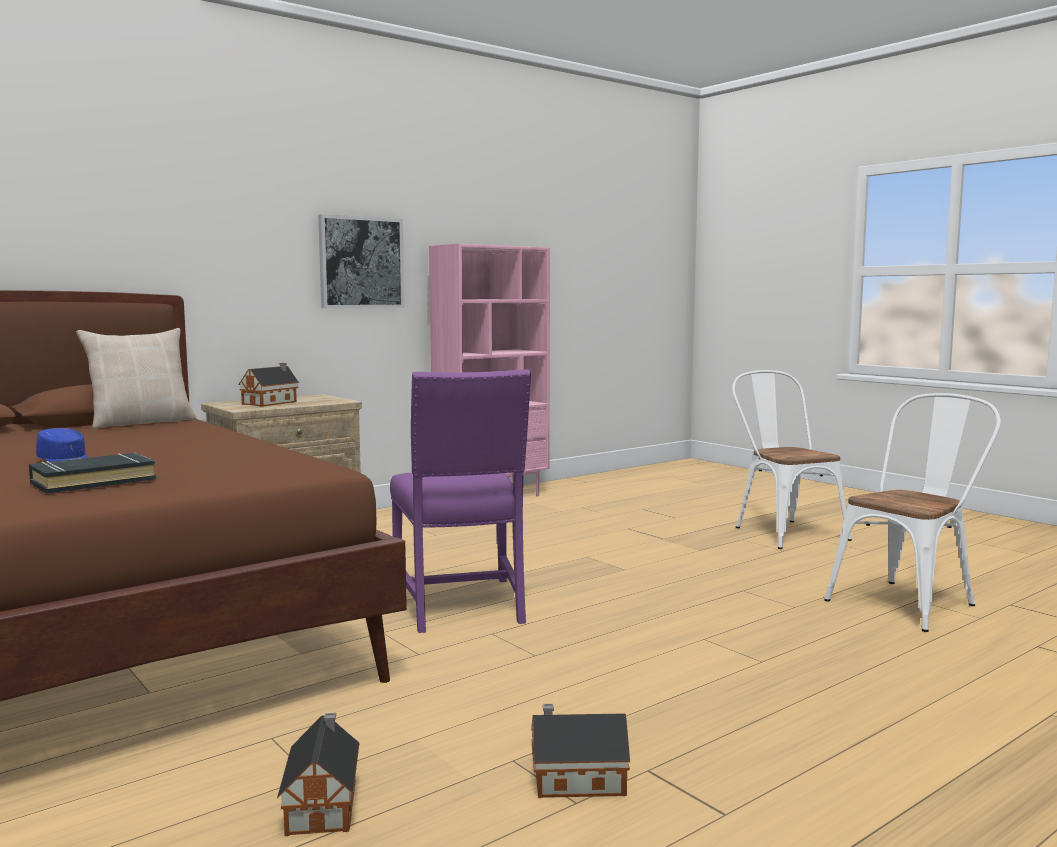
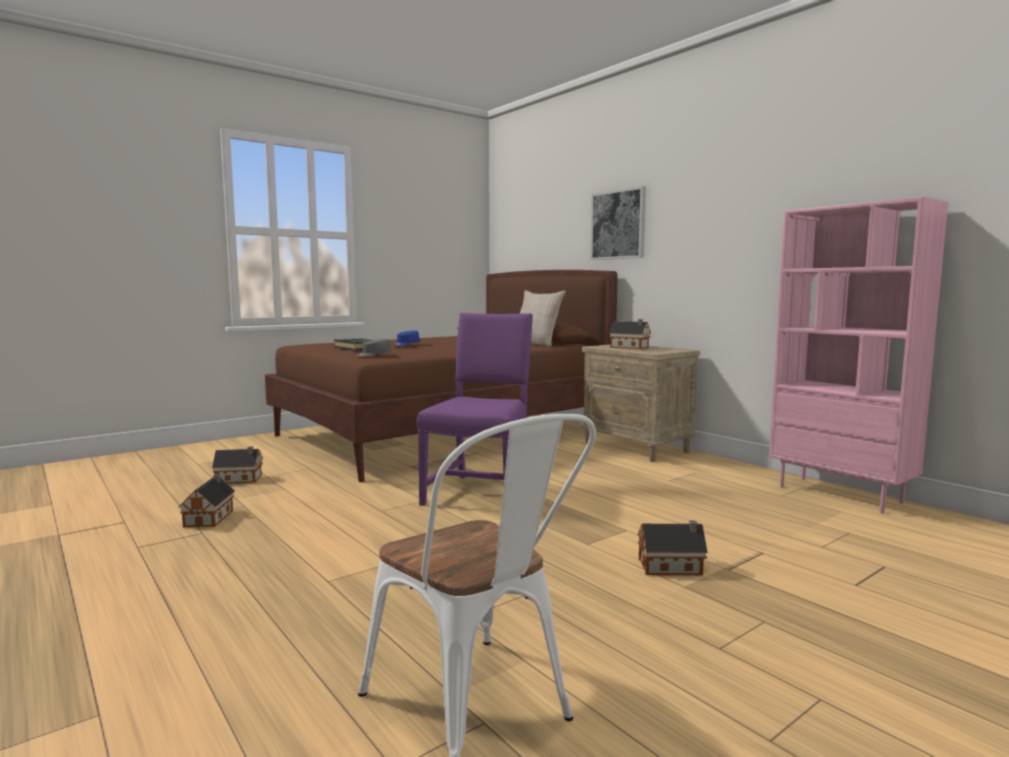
camera: 90 degrees right, 0 degrees up
picture [318,214,404,308] -> picture moved to [590,186,646,260]
purple chair [390,369,531,633] -> purple chair turned 120 degrees clockwise [417,313,533,506]
white chair [732,370,852,549] -> none
none -> grey cap [357,339,391,357]
none -> toy house [638,521,708,575]

